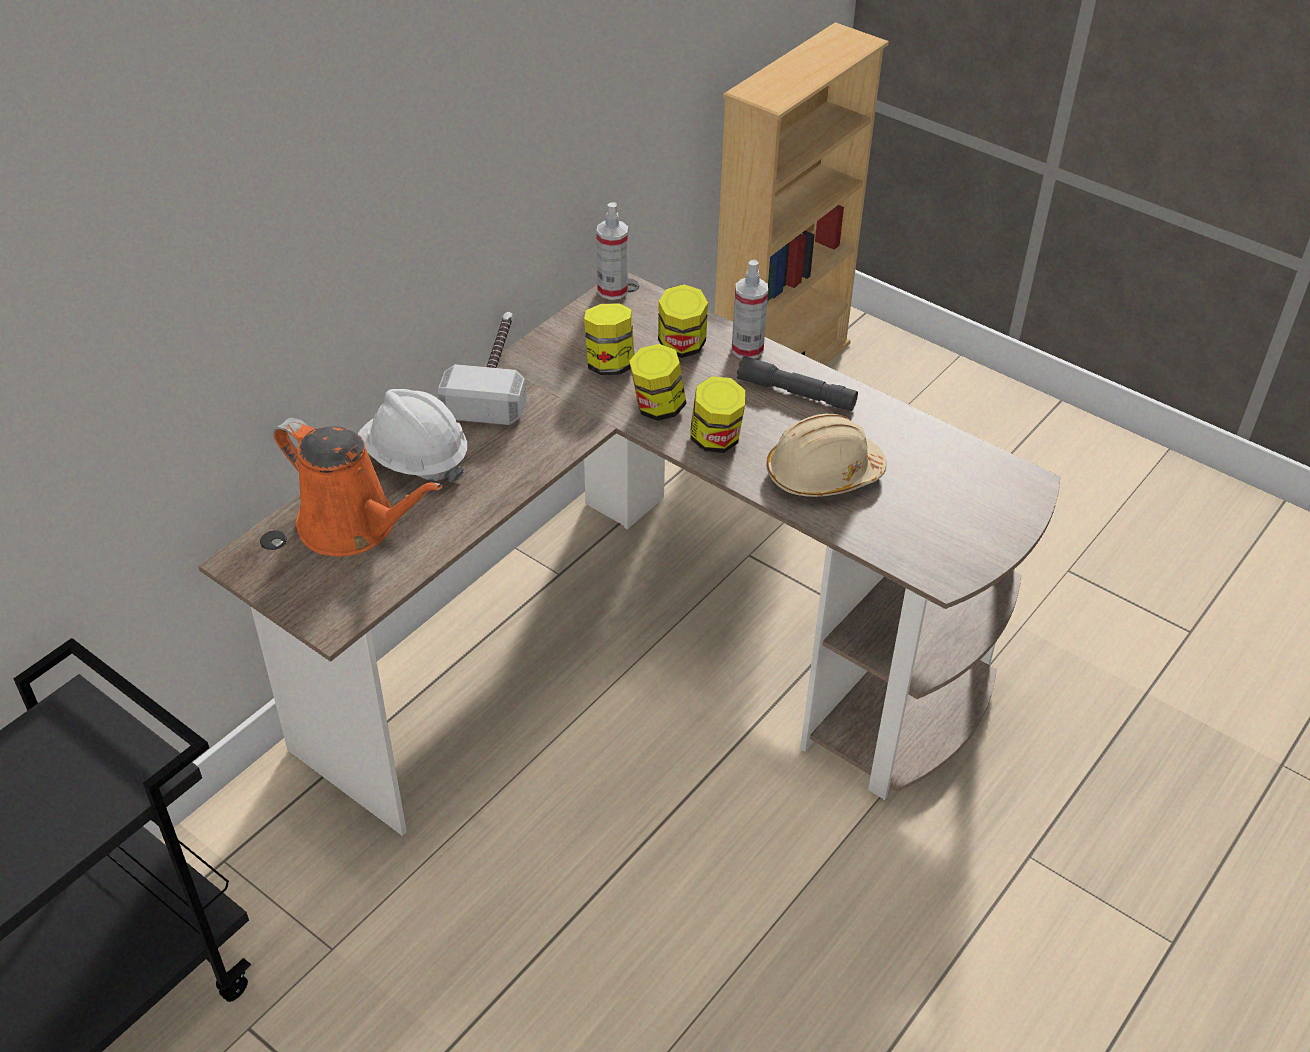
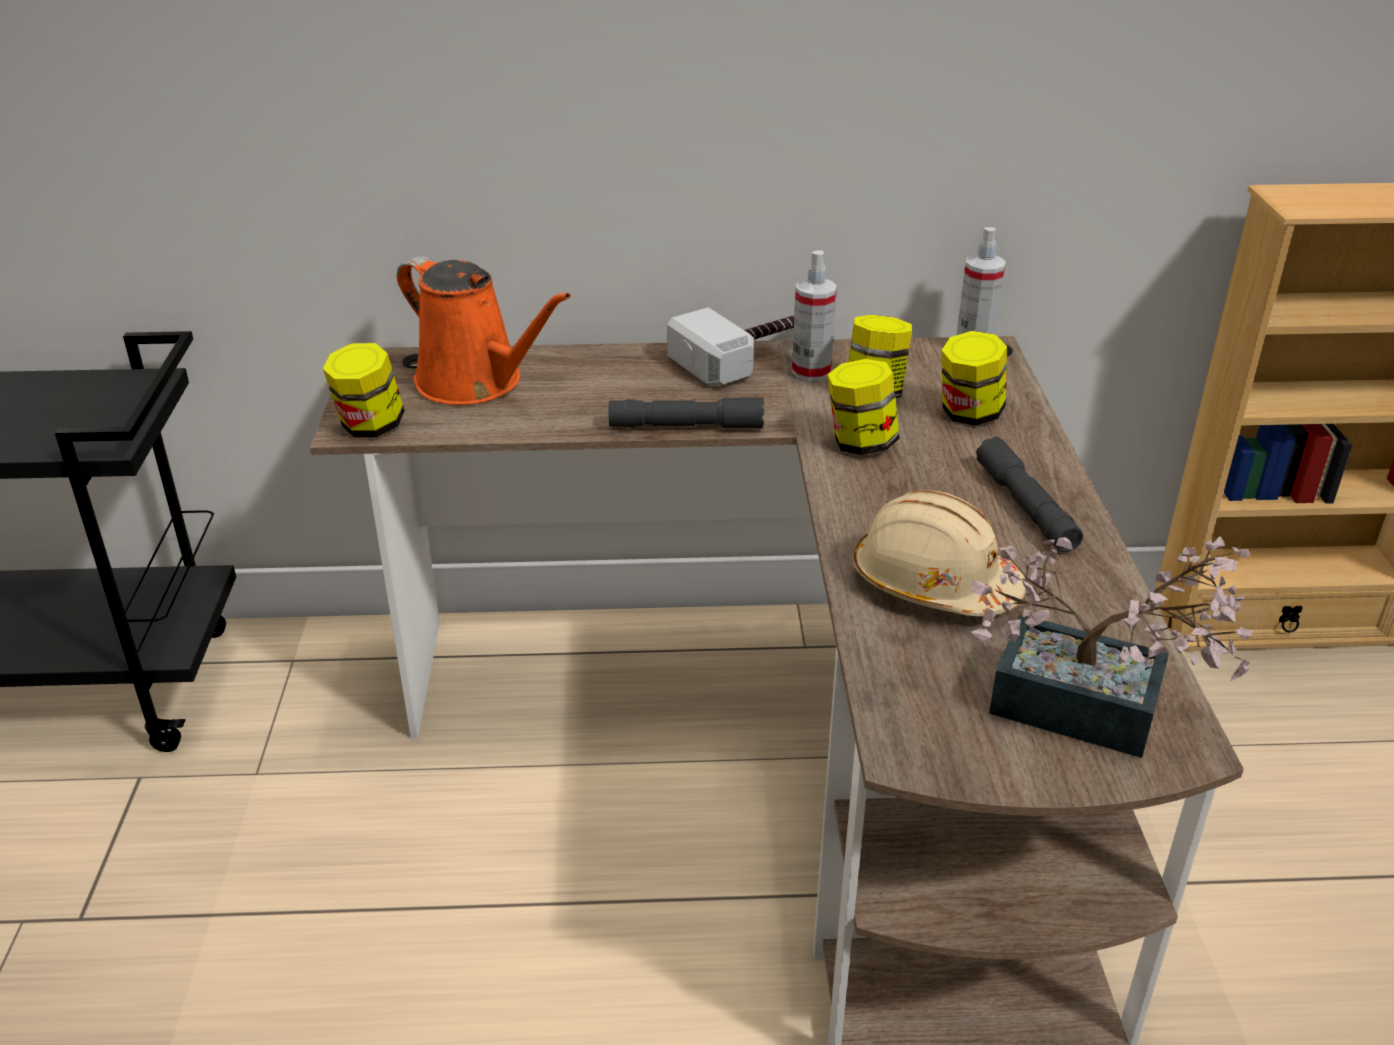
camera: 50 degrees right, 10 degrees down
orange watering can [273,418,442,557] -> orange watering can turned 45 degrees counterclockwise [397,256,571,405]
white hard hat [358,389,467,482] -> none
jar [690,376,745,453] -> jar moved to [323,343,405,437]
spray bottle [732,259,768,359] -> spray bottle moved to [792,250,837,381]
none -> grey flashlight [609,397,764,429]
none -> potted plant [971,536,1254,758]

